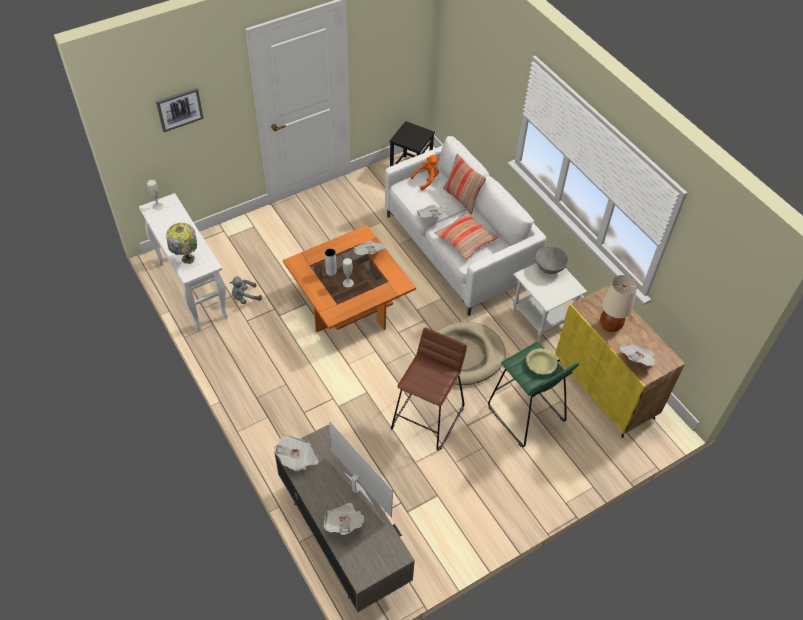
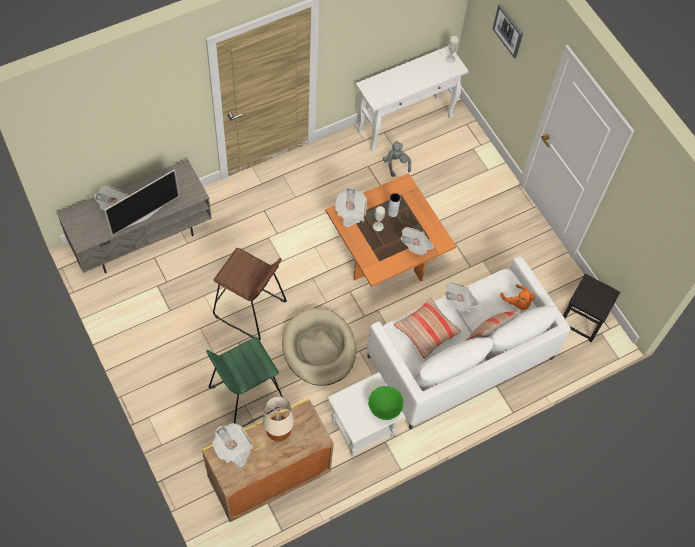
camera: 90 degrees right, 10 degrees up
table lamp [166,223,197,264] -> none
newspaper [274,435,319,471] -> newspaper moved to [335,187,367,227]
yellow bowl [526,349,558,374] -> none
grey bowl [535,246,568,274] -> green bowl [368,386,403,420]

